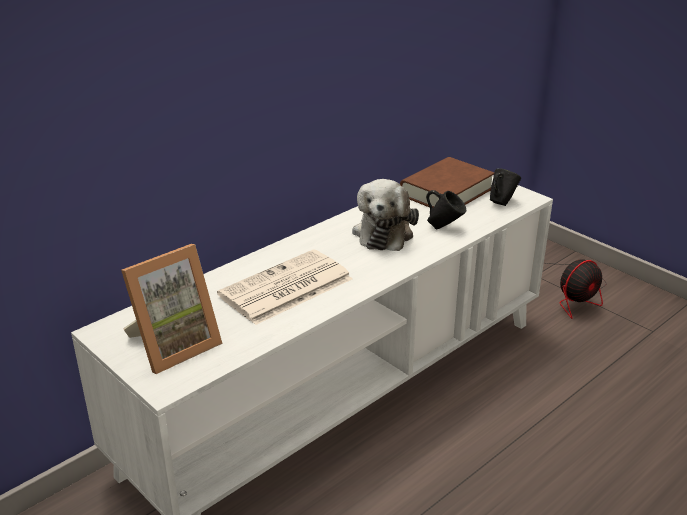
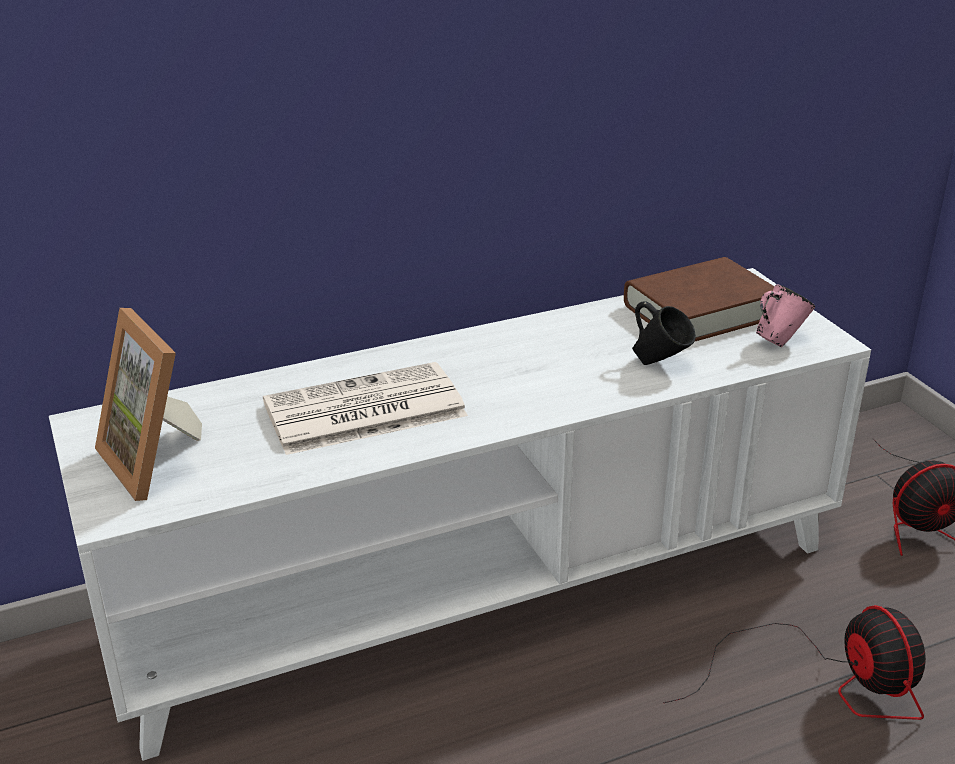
camera: 20 degrees right, 0 degrees up
picture frame [121,244,223,374] -> picture frame turned 75 degrees clockwise [95,308,202,501]
plush toy [352,179,419,251] -> none
black mug [490,168,521,206] -> pink mug [756,284,815,347]
none -> fan [663,605,926,720]

